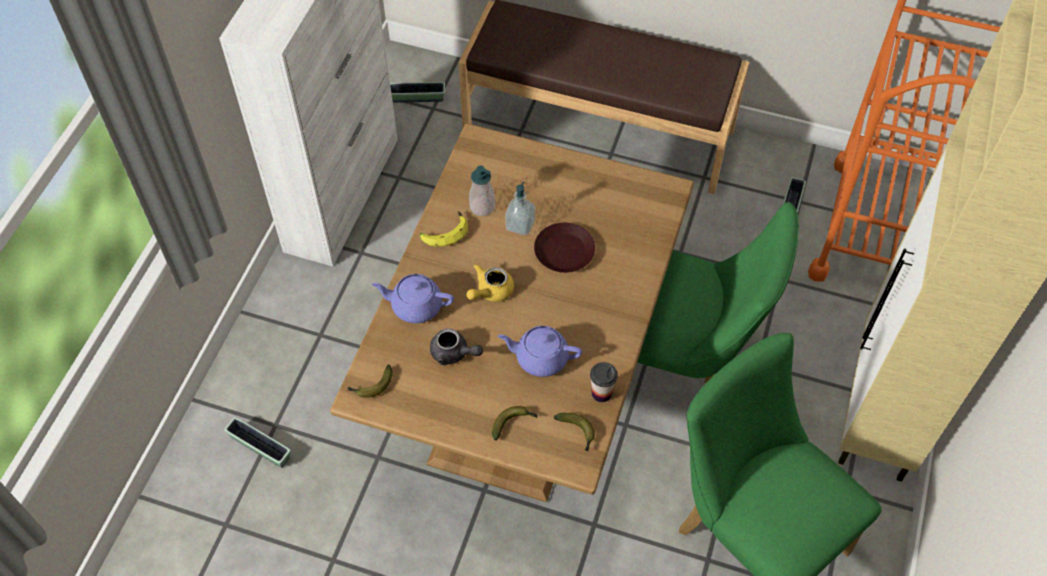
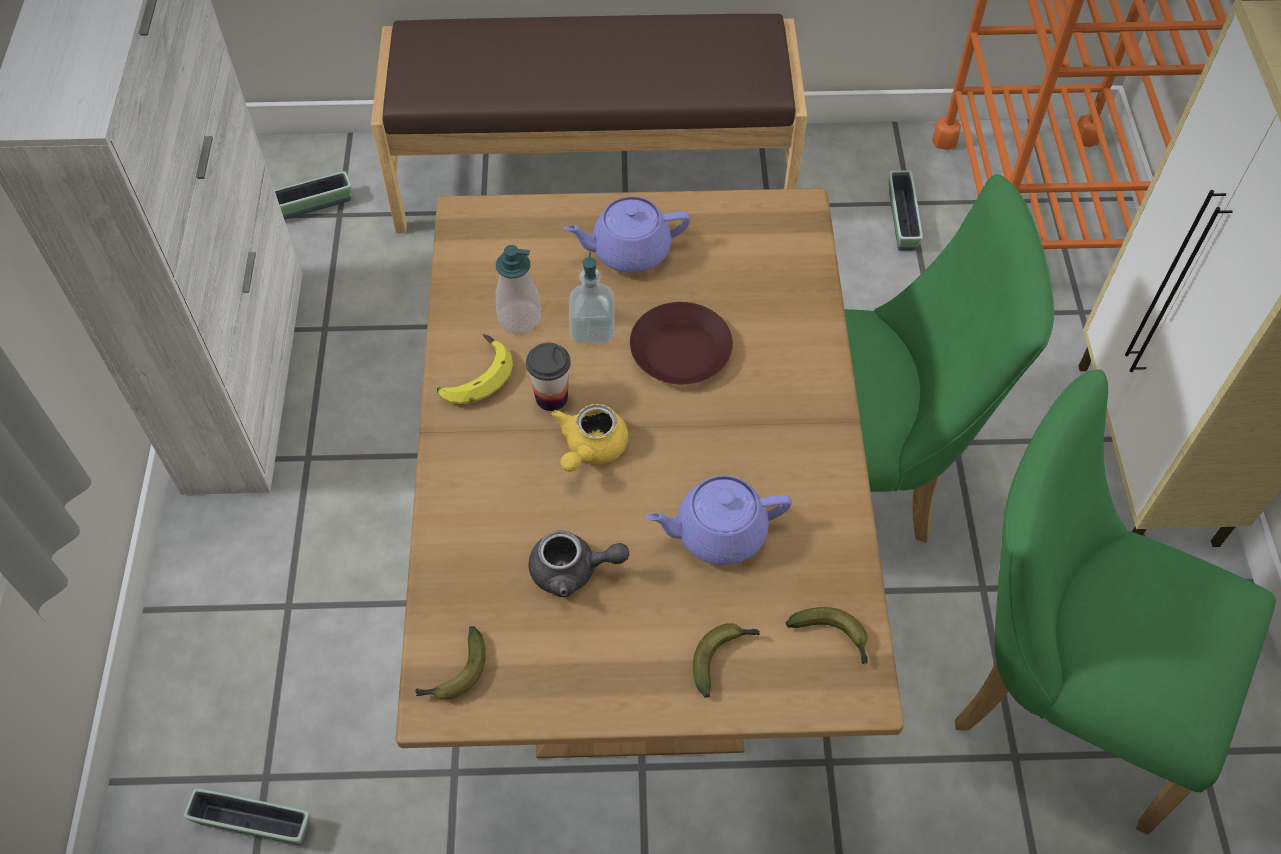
camera: 20 degrees left, 0 degrees up
purple teapot [372,274,454,323] -> purple teapot moved to [563,196,691,273]
cup [590,362,618,402] -> cup moved to [526,343,571,411]

